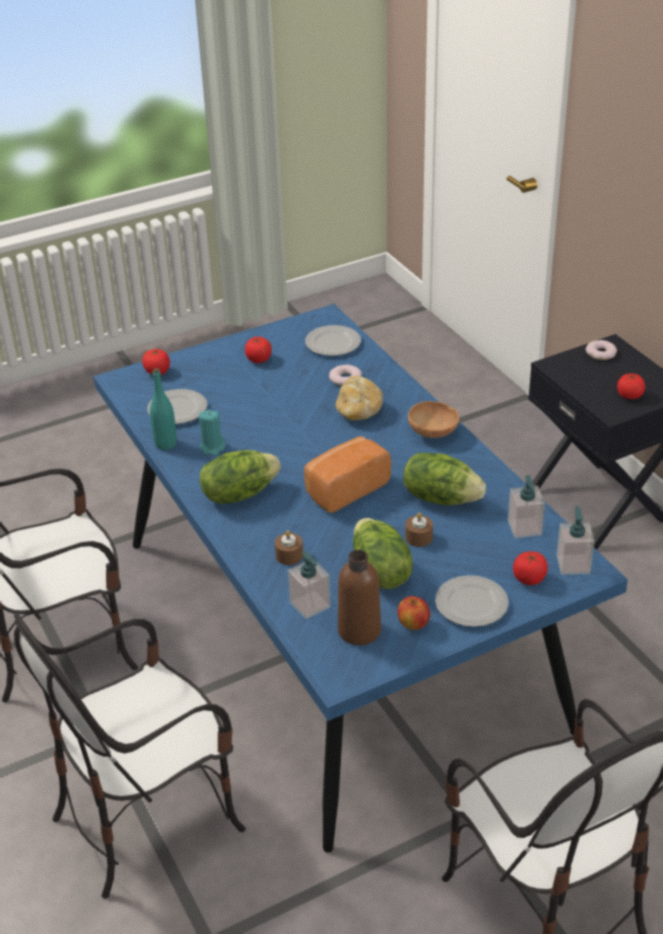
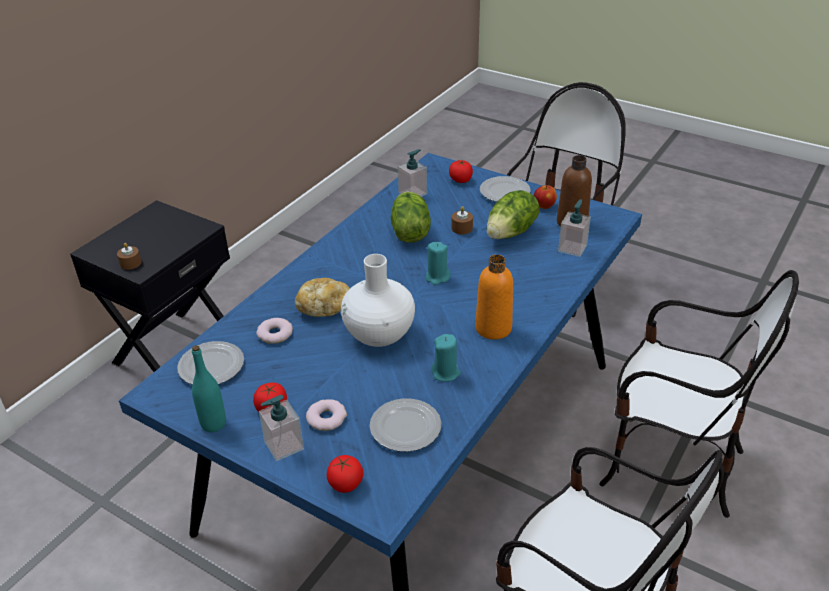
camera: 120 degrees left, 0 degrees up
turquoise bottle [150,368,177,450] -> turquoise bottle moved to [192,345,226,432]
lettuce [200,450,281,504] -> orange bottle [475,255,513,340]
brown candle [275,530,303,565] -> brown candle moved to [117,243,141,270]
bread [304,436,391,513] -> turquoise candle [426,242,451,285]
brown bowl [408,401,459,438] -> none
soap dispenser [557,506,595,575] -> soap dispenser moved to [259,395,304,461]
donut [585,340,617,360] -> donut moved to [306,399,347,431]
tomato [617,373,645,399] -> none
none -> white vase [341,254,415,347]

